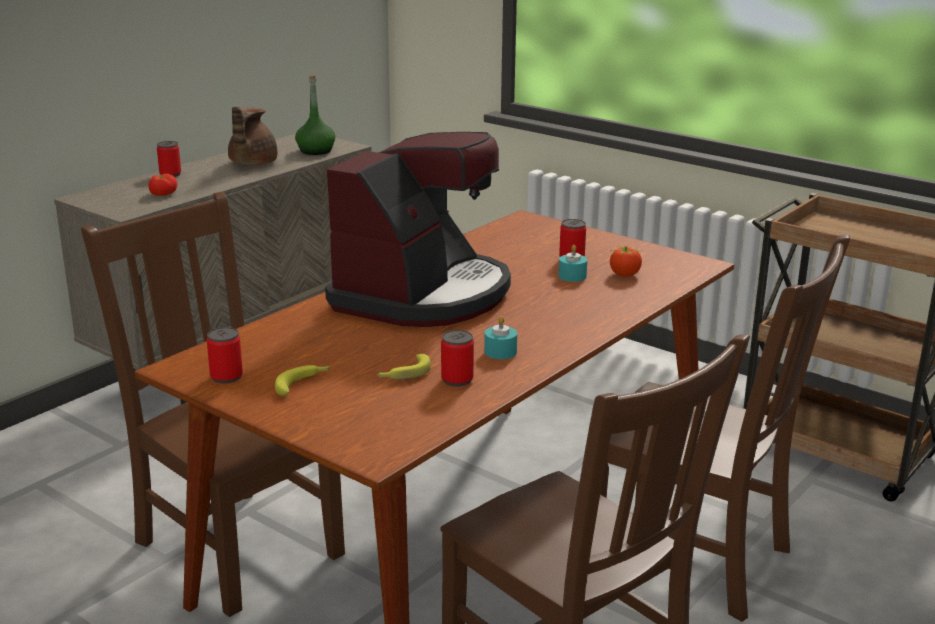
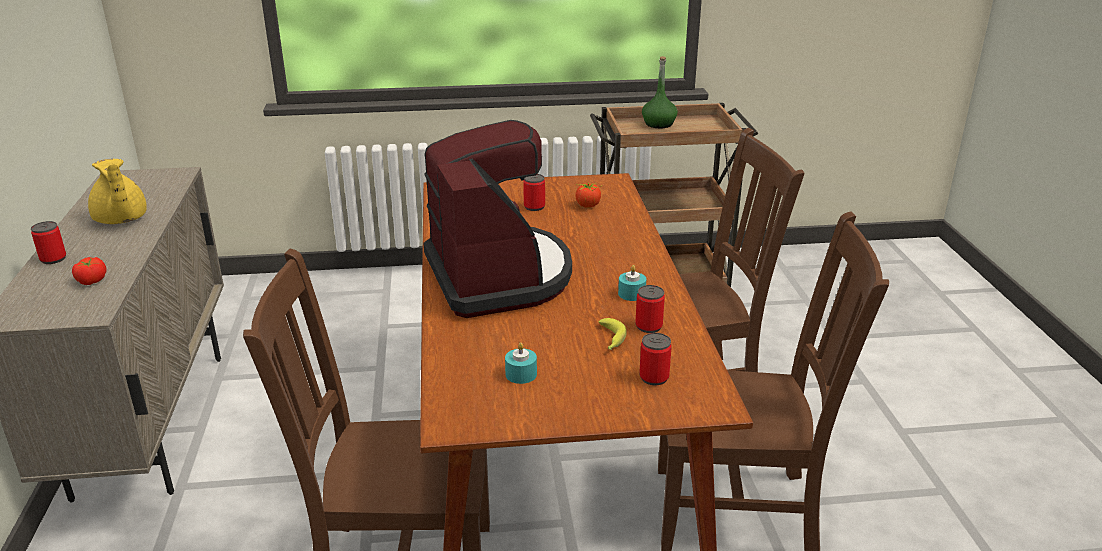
camera: 45 degrees left, 5 degrees up
can [207,327,243,384] -> can moved to [639,333,672,385]
brown teapot [228,107,277,166] -> yellow teapot [88,159,147,224]
banana [275,365,330,396] -> none
green bottle [295,74,336,155] -> green bottle moved to [642,56,678,128]
turquoise candle [559,245,587,282] -> turquoise candle moved to [505,342,537,384]

